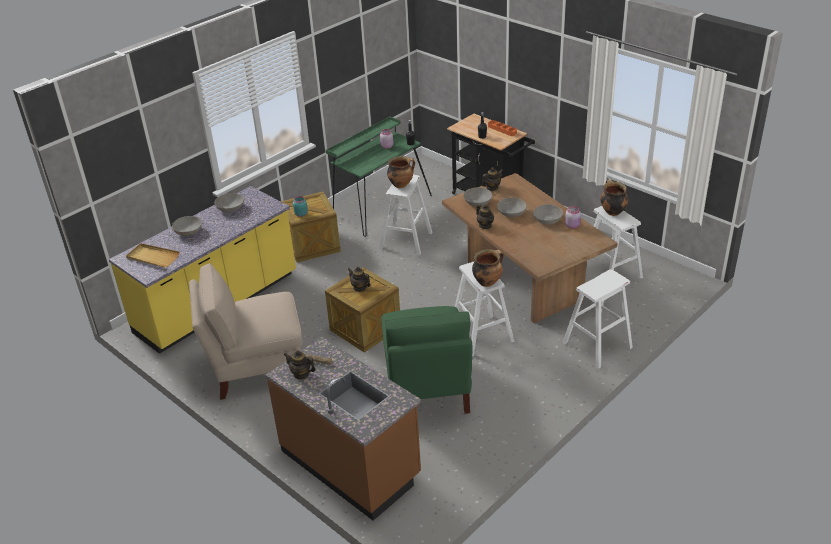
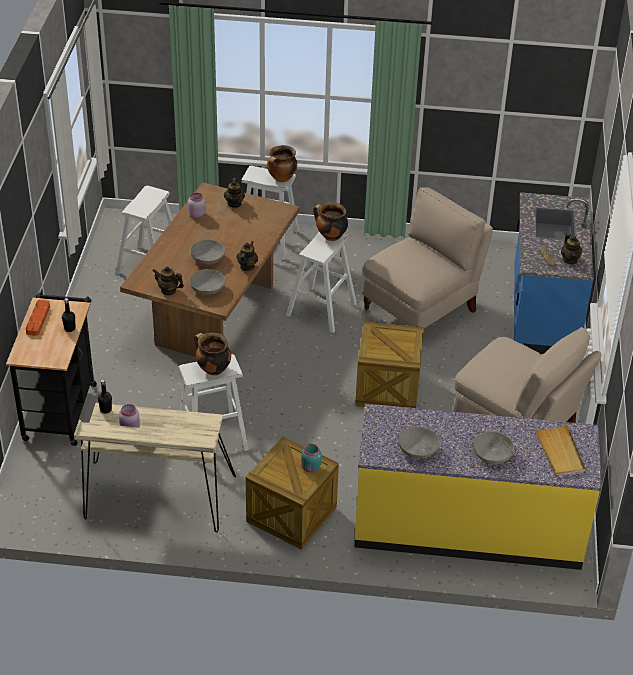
camera: 130 degrees left, 5 degrees up
brown counter [266,337,421,521] -> blue counter [514,192,594,354]
green desk [326,116,432,237] -> beige desk [74,403,236,532]
teapot [348,267,371,292] -> teapot moved to [224,178,245,208]
green chair [381,306,472,414] -> beige chair [363,187,493,328]
grey bowl [533,204,563,225] -> none
cooking pot [600,180,628,216] -> cooking pot moved to [267,145,297,182]

